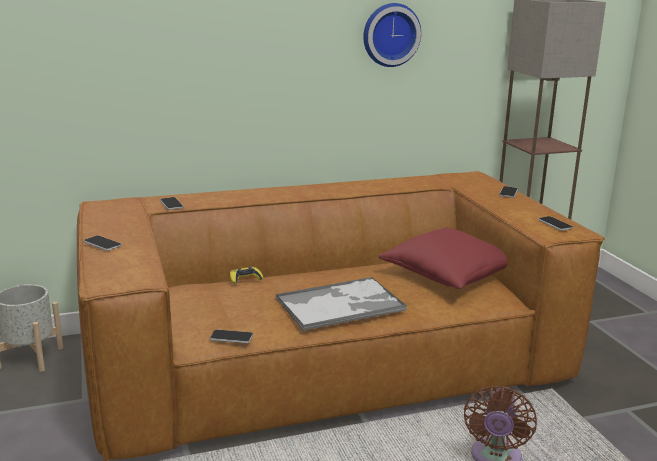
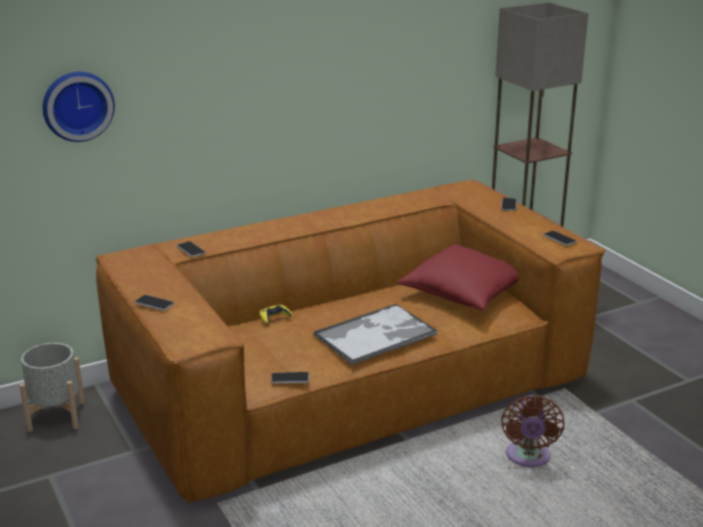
camera: 10 degrees left, 5 degrees up
wall clock [363,3,421,67] -> wall clock moved to [43,72,115,142]

